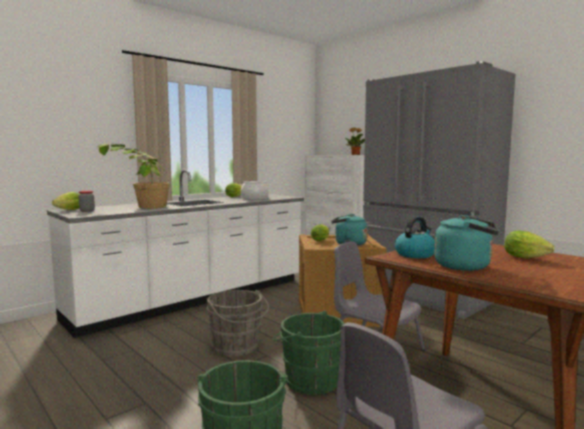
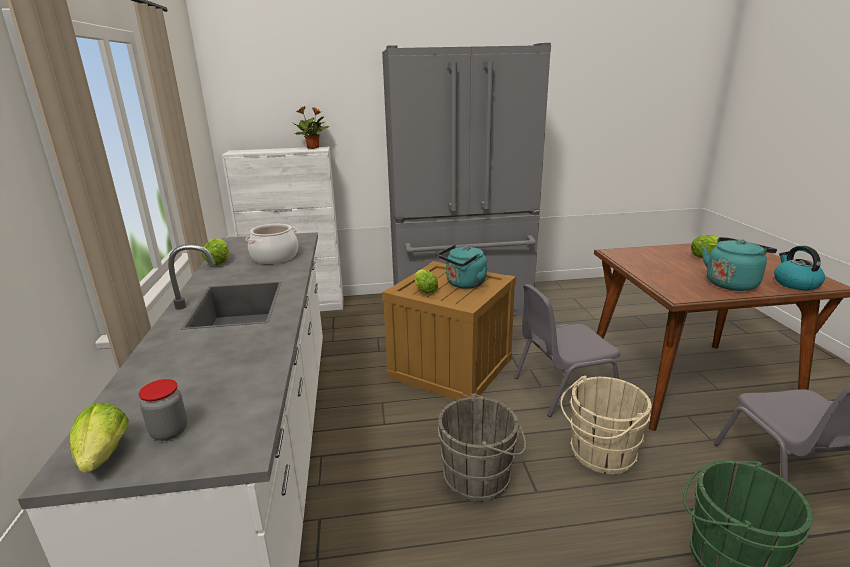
camera: 55 degrees left, 15 degrees up
potted plant [97,144,170,209] -> none
green bucket [272,311,345,395] -> beige bucket [560,376,652,474]
kettle [395,216,435,258] -> kettle moved to [774,246,825,290]

